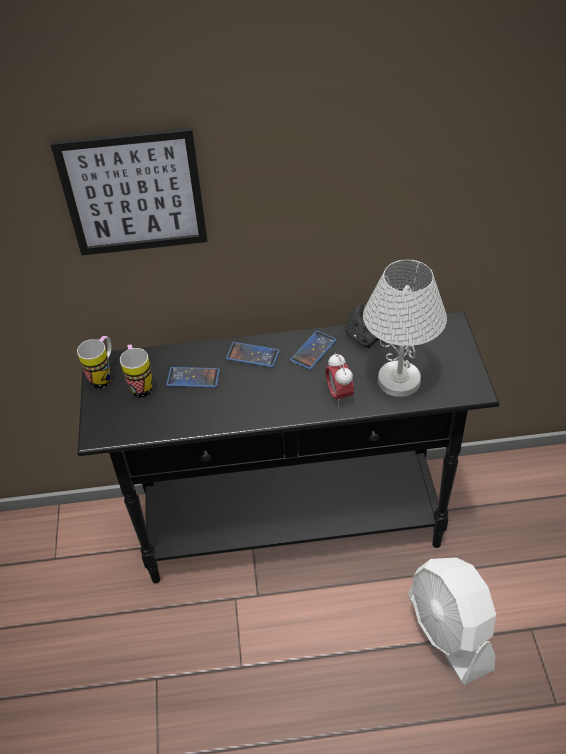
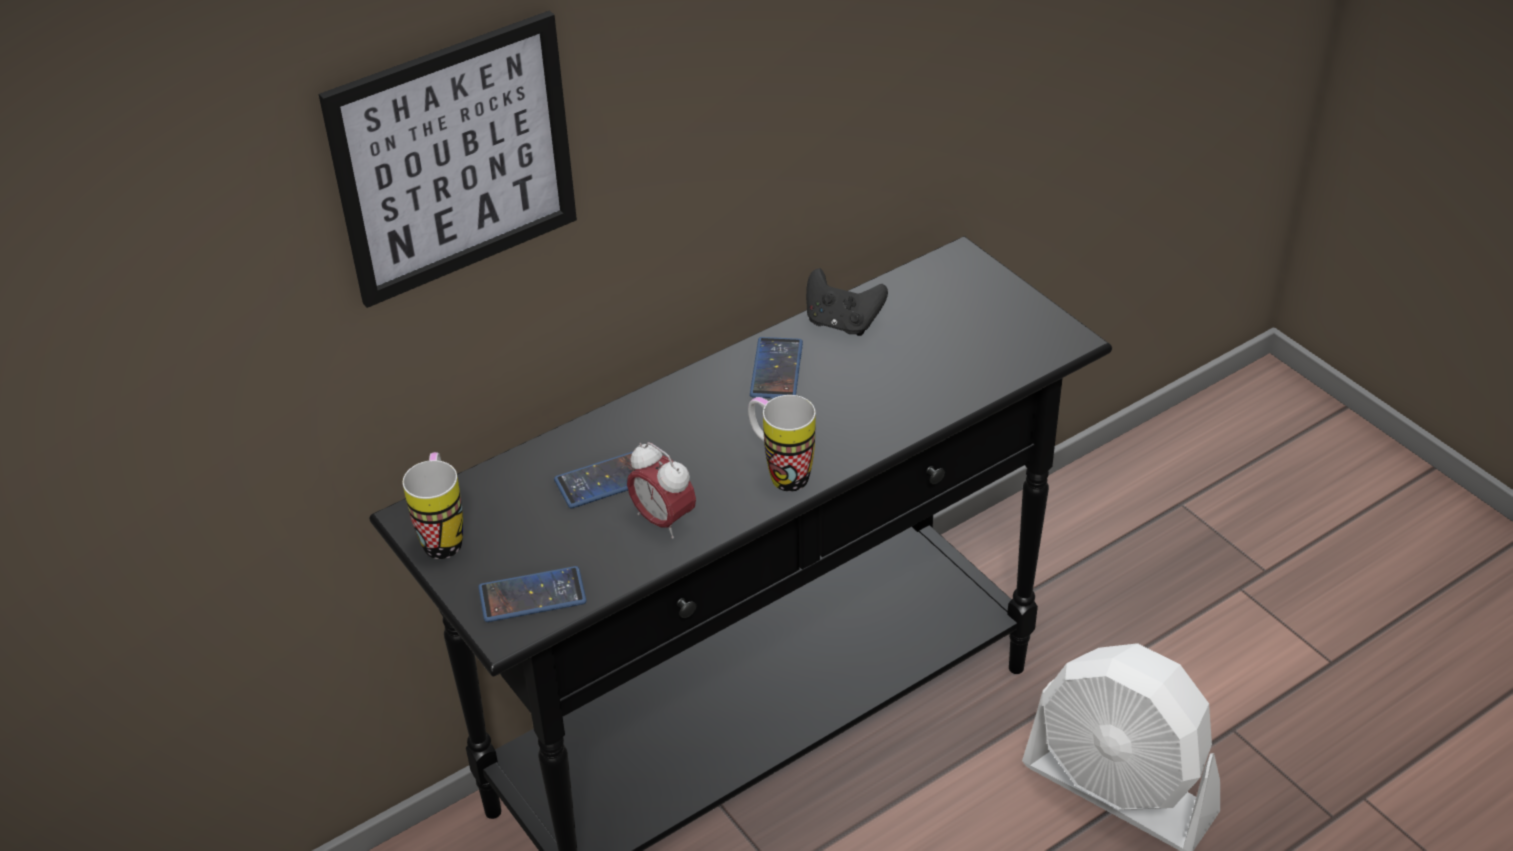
camera: 30 degrees left, 5 degrees down
mug [120,344,152,398] -> mug moved to [748,395,816,492]
phone [226,342,280,368] -> phone moved to [478,566,587,622]
alarm clock [326,353,354,406] -> alarm clock moved to [627,442,696,539]
white table lamp [363,259,447,397] -> none

